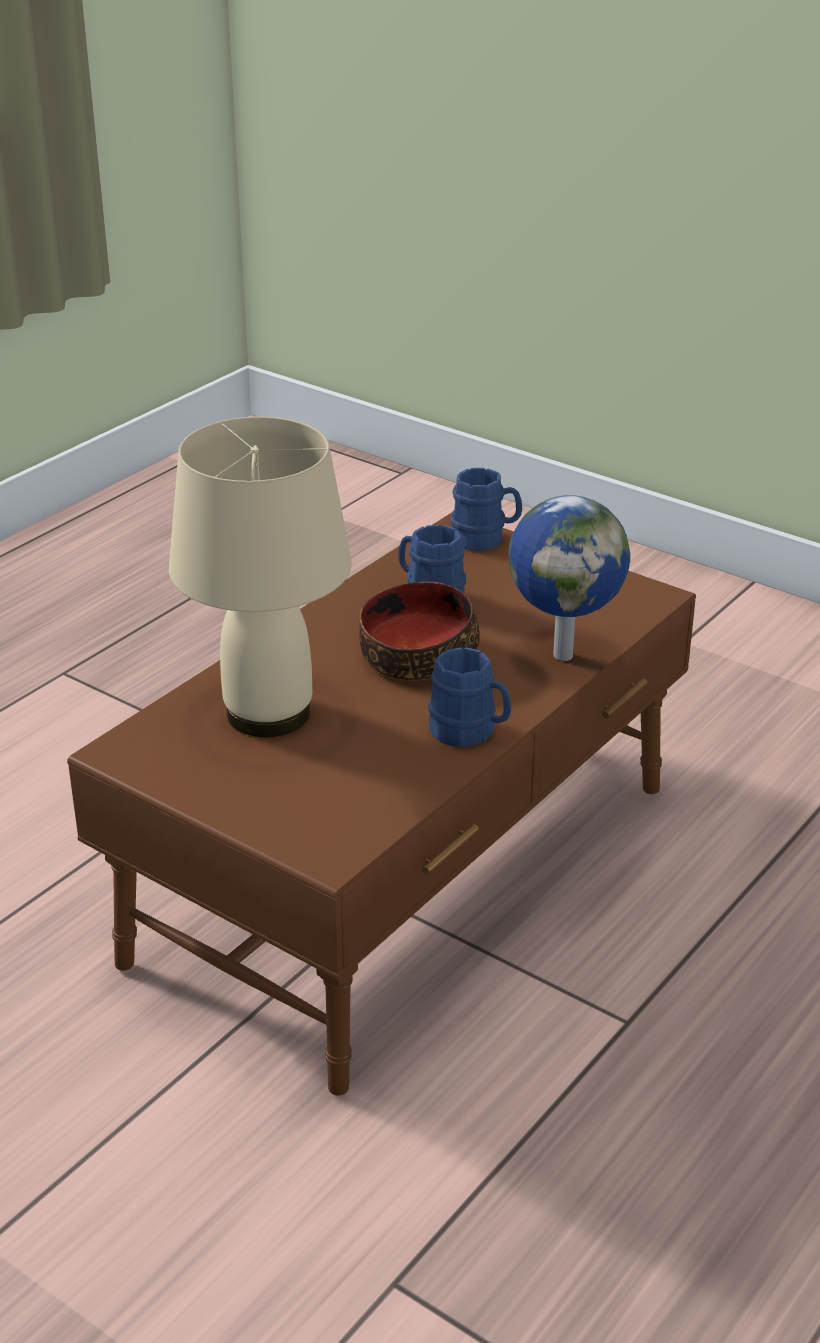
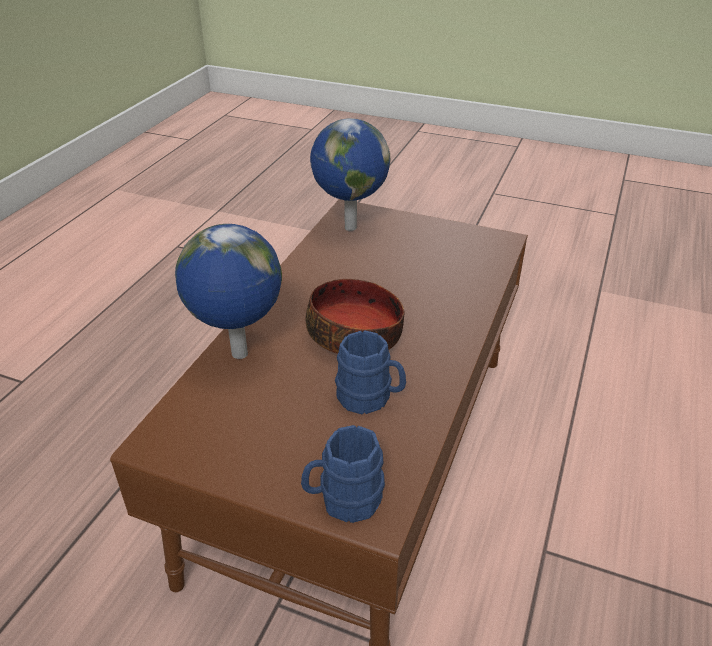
camera: 165 degrees right, 5 degrees up
beige table lamp [169,417,352,737] -> none
blue mug [428,647,511,748] -> none
none -> globe [310,118,390,231]

